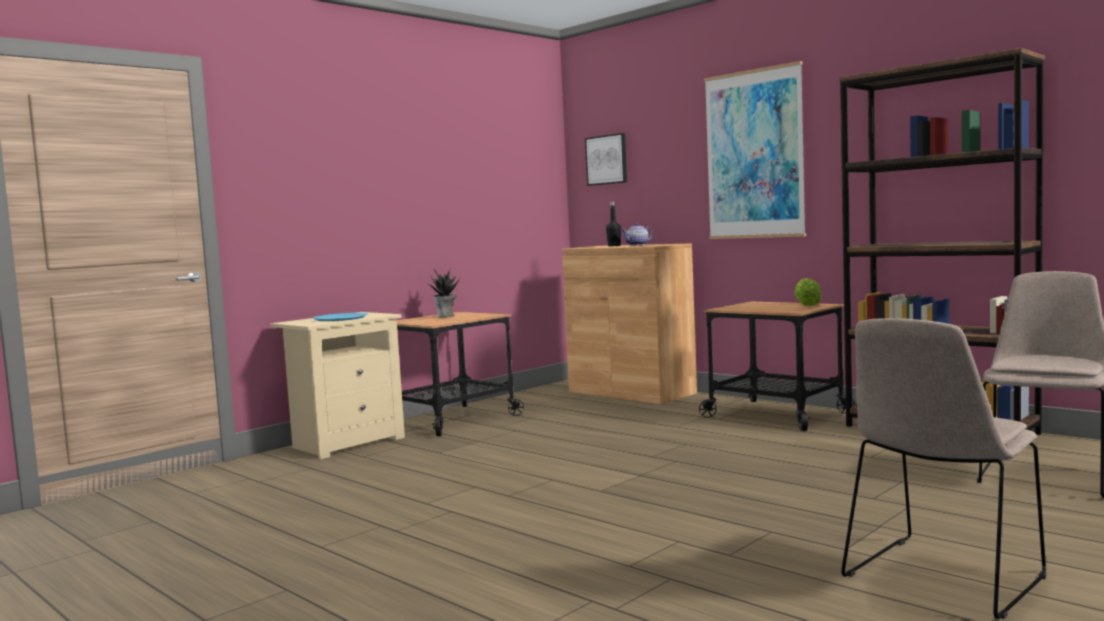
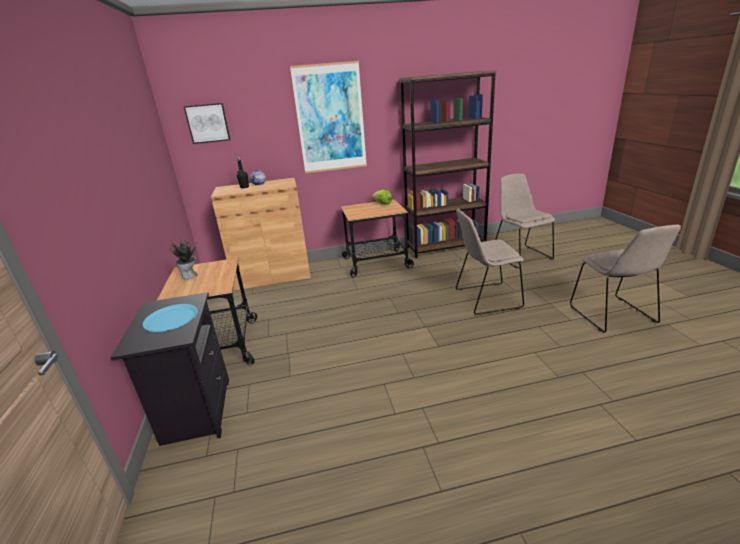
camera: 55 degrees left, 20 degrees up
beige nightstand [270,312,405,459] -> black nightstand [111,292,229,446]
none -> beige chair [456,209,524,315]

